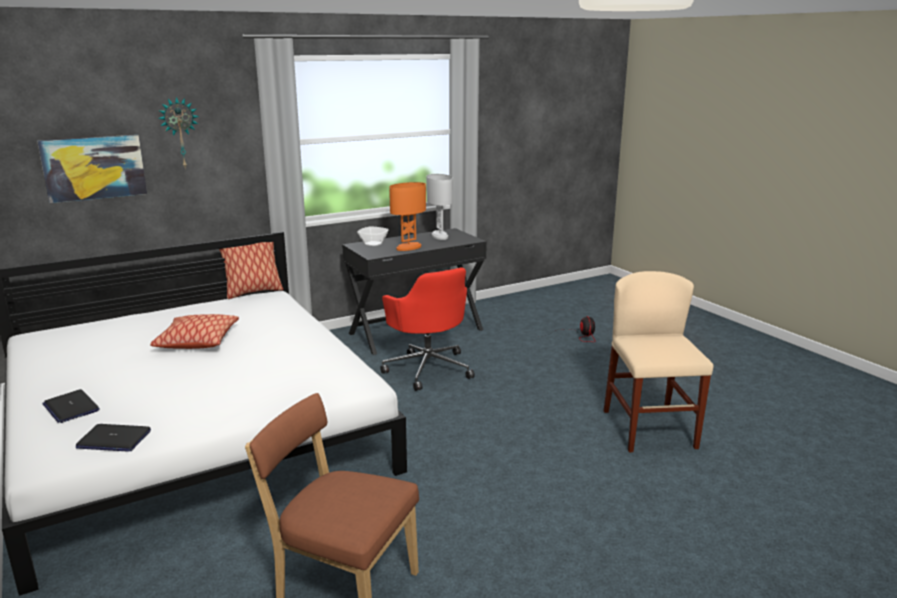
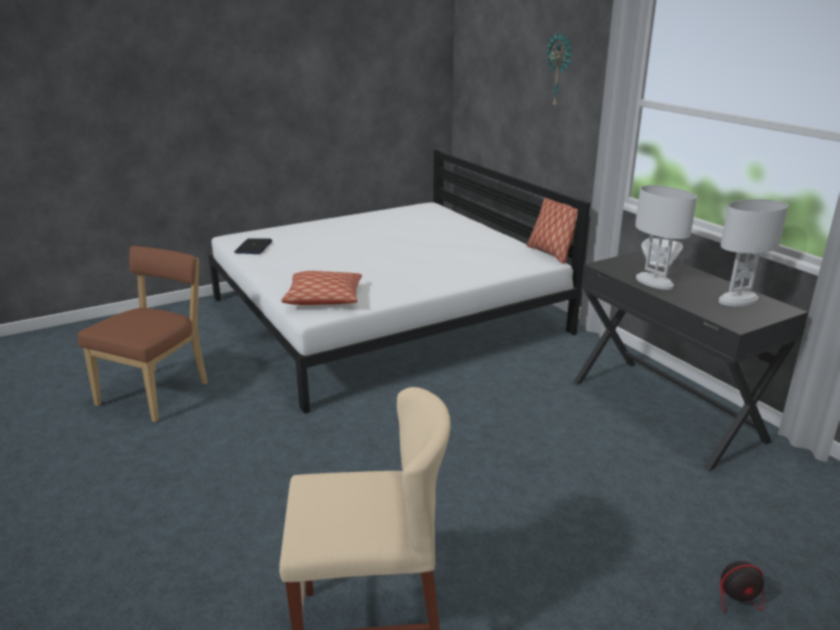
camera: 90 degrees right, 5 degrees up
picture [37,135,147,203] -> none
laptop [42,389,100,423] -> none
pillow [150,314,239,349] -> pillow moved to [281,271,362,305]
red office chair [380,267,475,391] -> none
orange table lamp [389,182,426,251] -> white table lamp [635,185,697,290]

